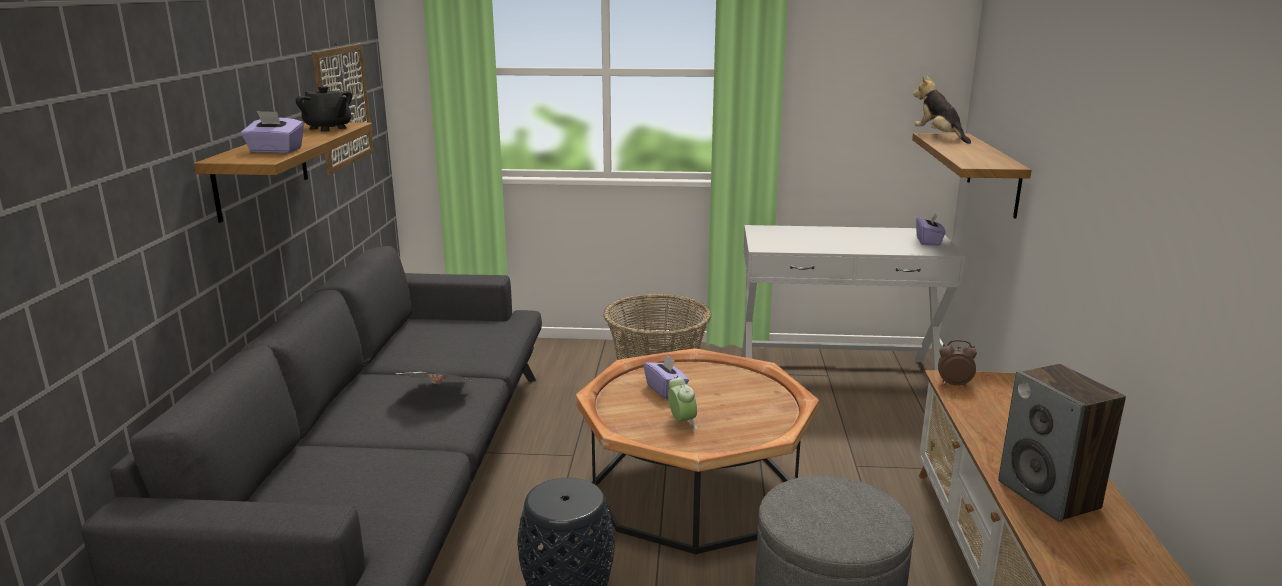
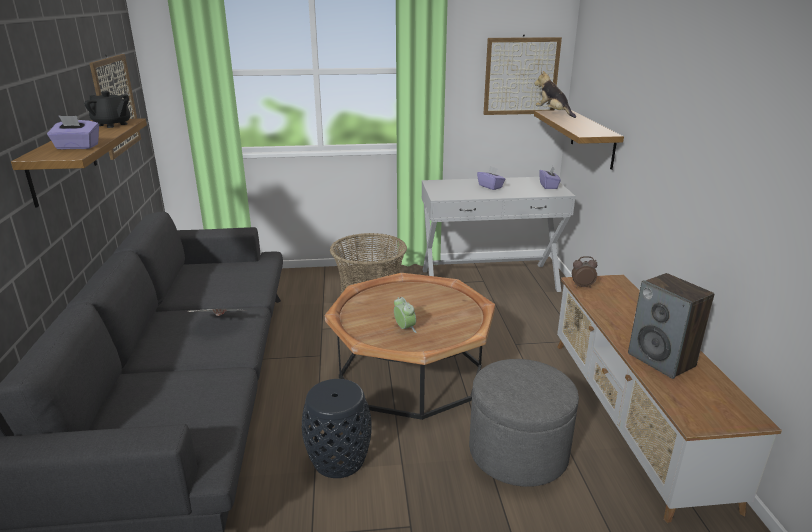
camera: 10 degrees left, 5 degrees up
purple tissue box [644,354,689,399] -> purple tissue box moved to [477,166,505,190]
none -> picture [483,35,562,115]

